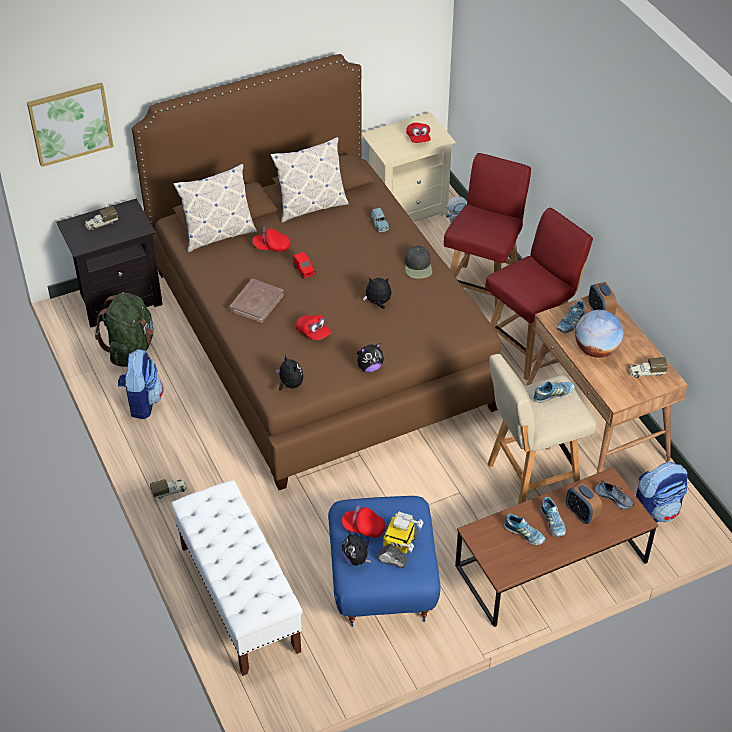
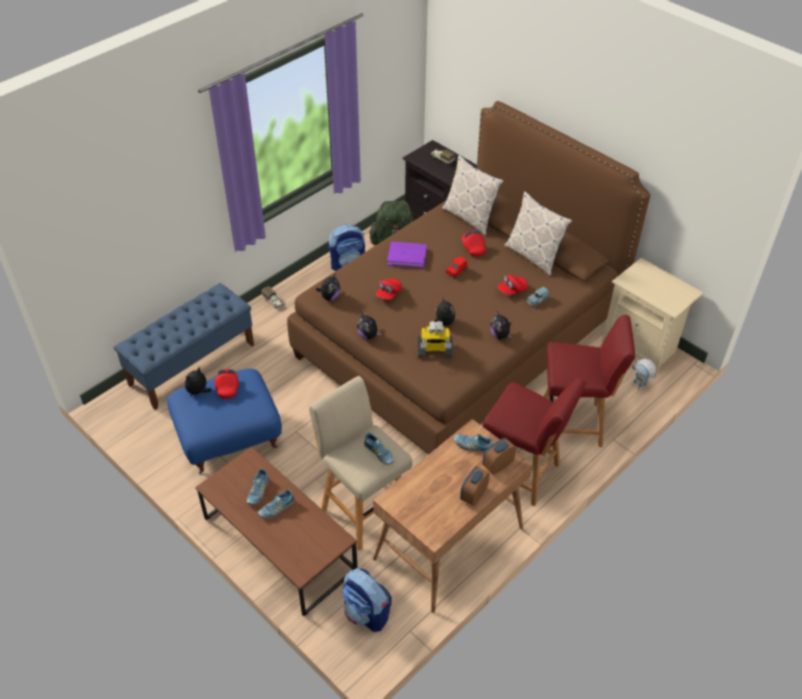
camera: 70 degrees right, 0 degrees up
picture [27,82,113,167] -> none
white bench [171,480,303,676] -> blue bench [114,283,254,410]
brown book [229,279,284,323] -> purple book [387,242,427,268]
toy robot [377,512,424,568] -> toy robot moved to [417,321,453,357]
black cap [405,246,432,279] -> plush toy [490,311,512,340]
red cap [406,123,431,143] -> red cap moved to [498,275,528,295]
alarm clock [566,482,602,524] -> alarm clock moved to [460,466,490,506]
globe [575,310,624,358] -> none
shoe [595,480,634,509] -> none
toy truck [629,357,668,378] -> none

